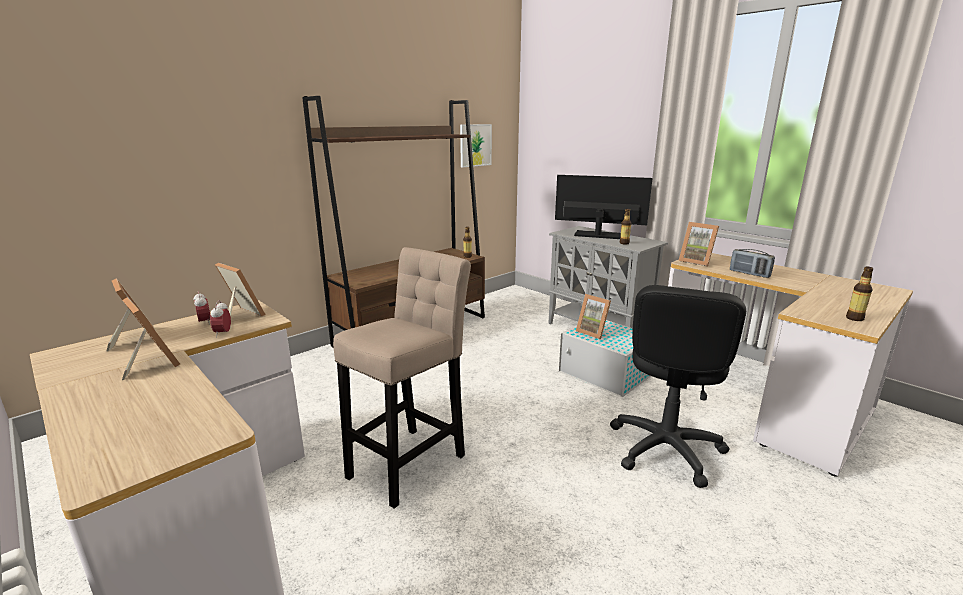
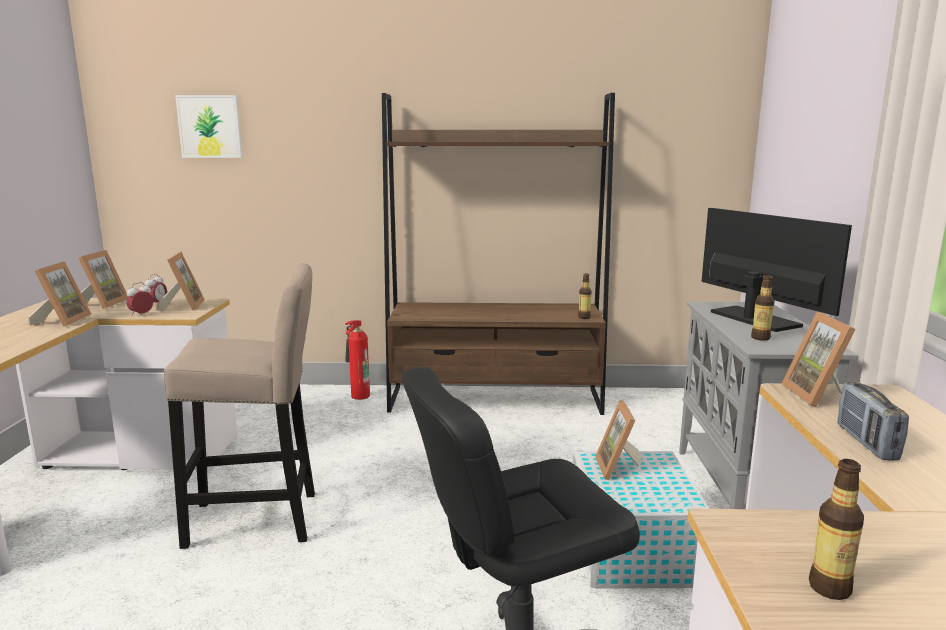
camera: 45 degrees right, 5 degrees down
picture [460,124,492,168] -> picture moved to [175,95,242,158]
none -> fire extinguisher [345,320,370,400]

